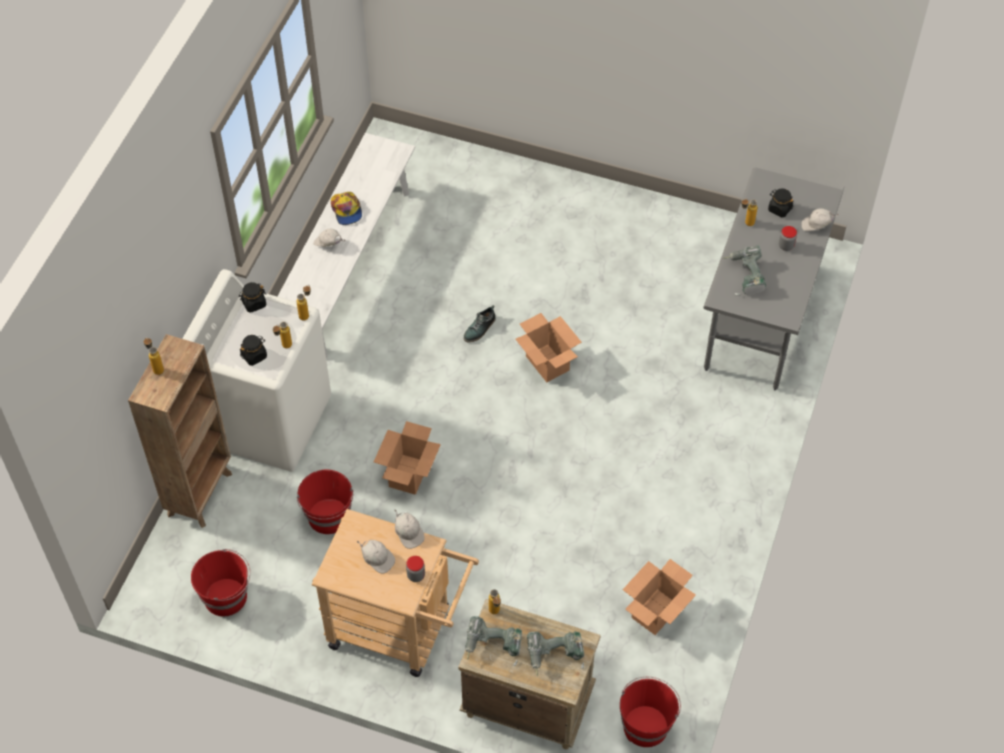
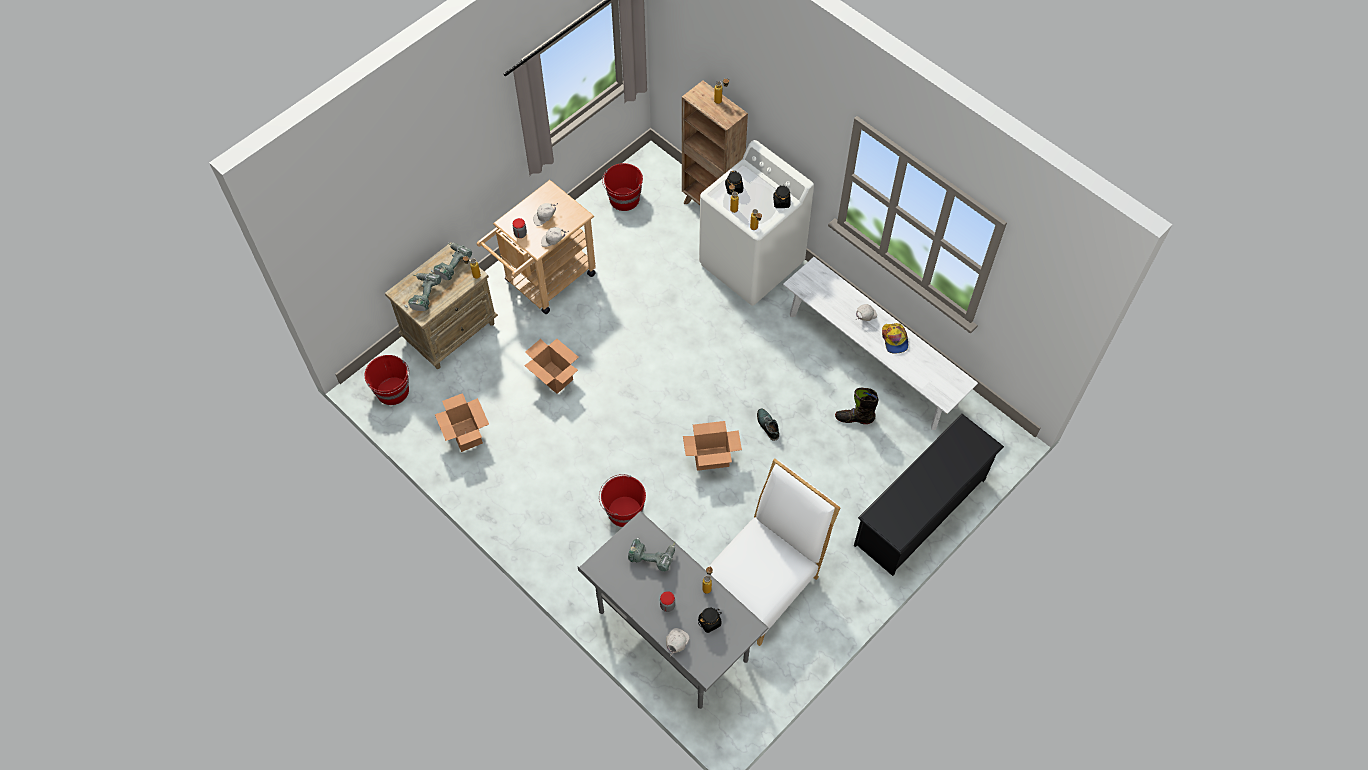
camera: 115 degrees right, 5 degrees up
red bucket [297,470,353,534] -> red bucket moved to [599,474,646,527]
cap [331,192,362,225] -> cap turned 105 degrees counterclockwise [882,323,908,354]
cardboard box [374,421,441,495] -> cardboard box moved to [524,338,578,394]
none -> white chair [709,458,841,646]
none -> black boot [835,387,879,424]
none -> black shoe rack [854,414,1004,576]

